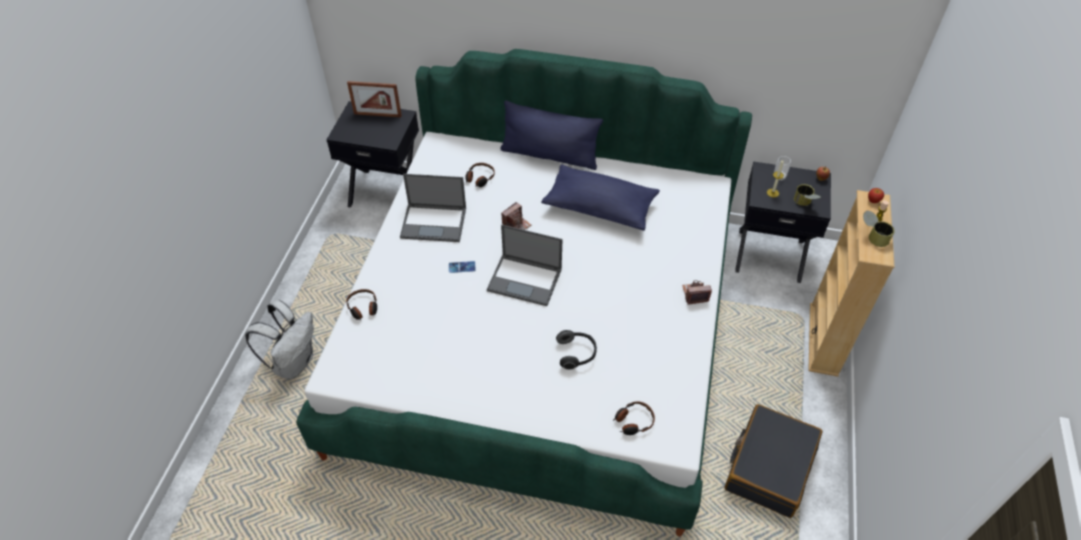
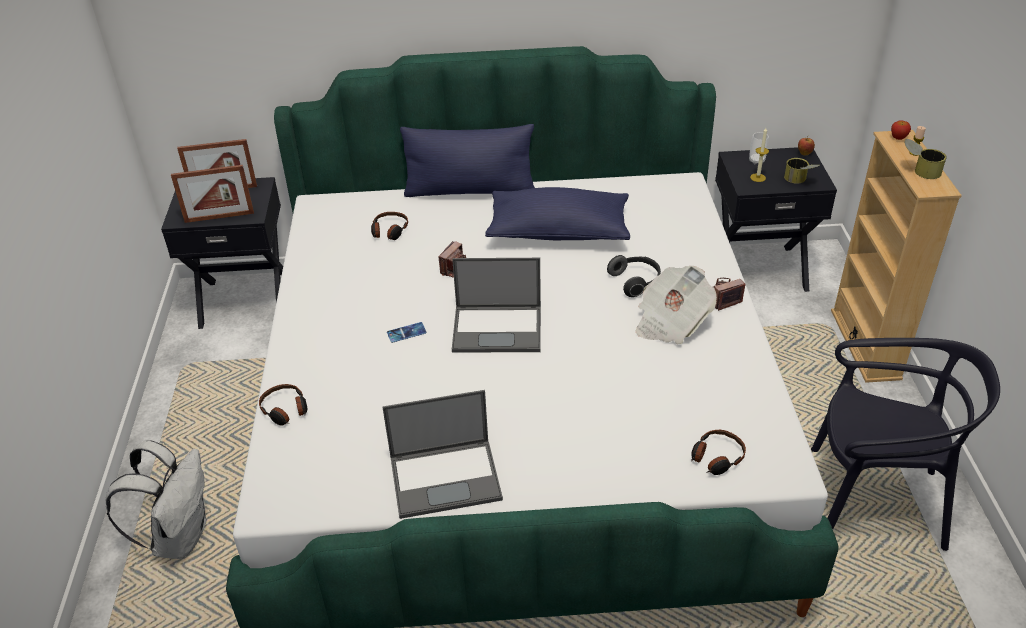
camera: 15 degrees left, 10 degrees down
laptop [400,174,466,242] -> laptop moved to [382,390,503,519]
headphones [556,330,597,370] -> headphones moved to [607,255,661,297]
black suitcase [725,404,823,518] -> black chair [811,338,1000,551]
none -> picture frame [171,165,254,223]
none -> newspaper [636,266,717,344]

